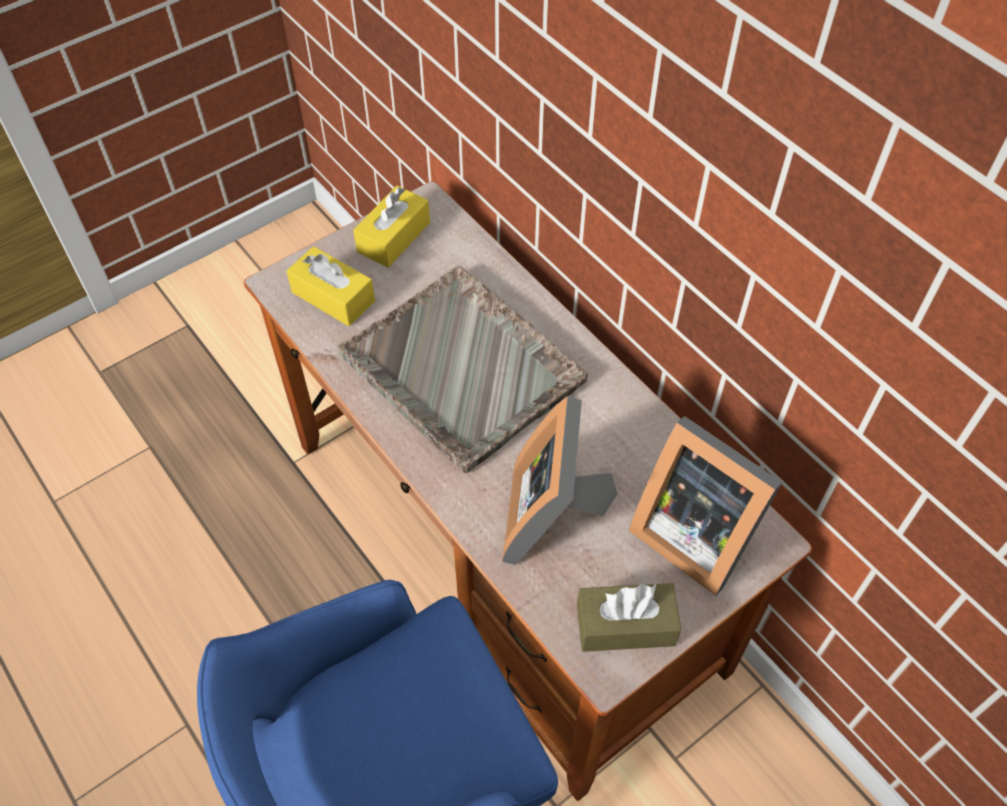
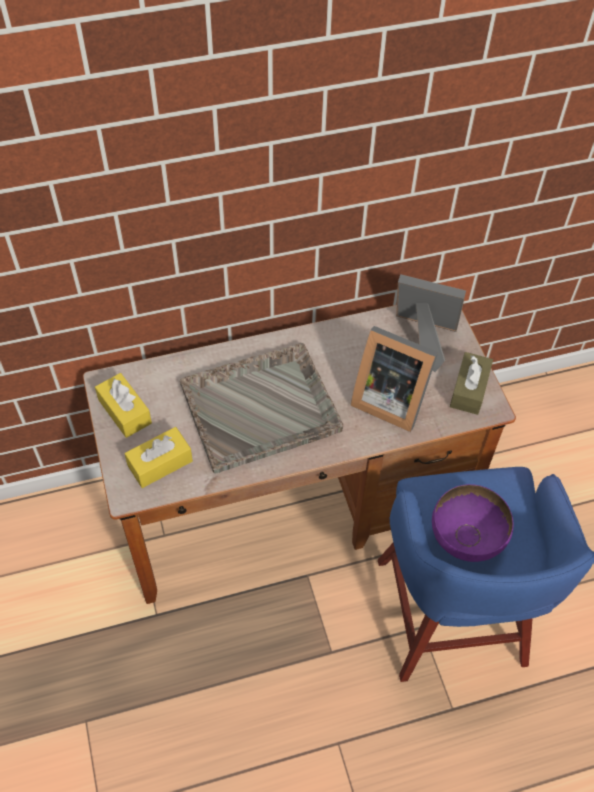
camera: 70 degrees left, 0 degrees up
picture frame [629,416,783,596] -> picture frame turned 135 degrees counterclockwise [396,274,466,372]
none -> purple bowl [432,484,514,562]

